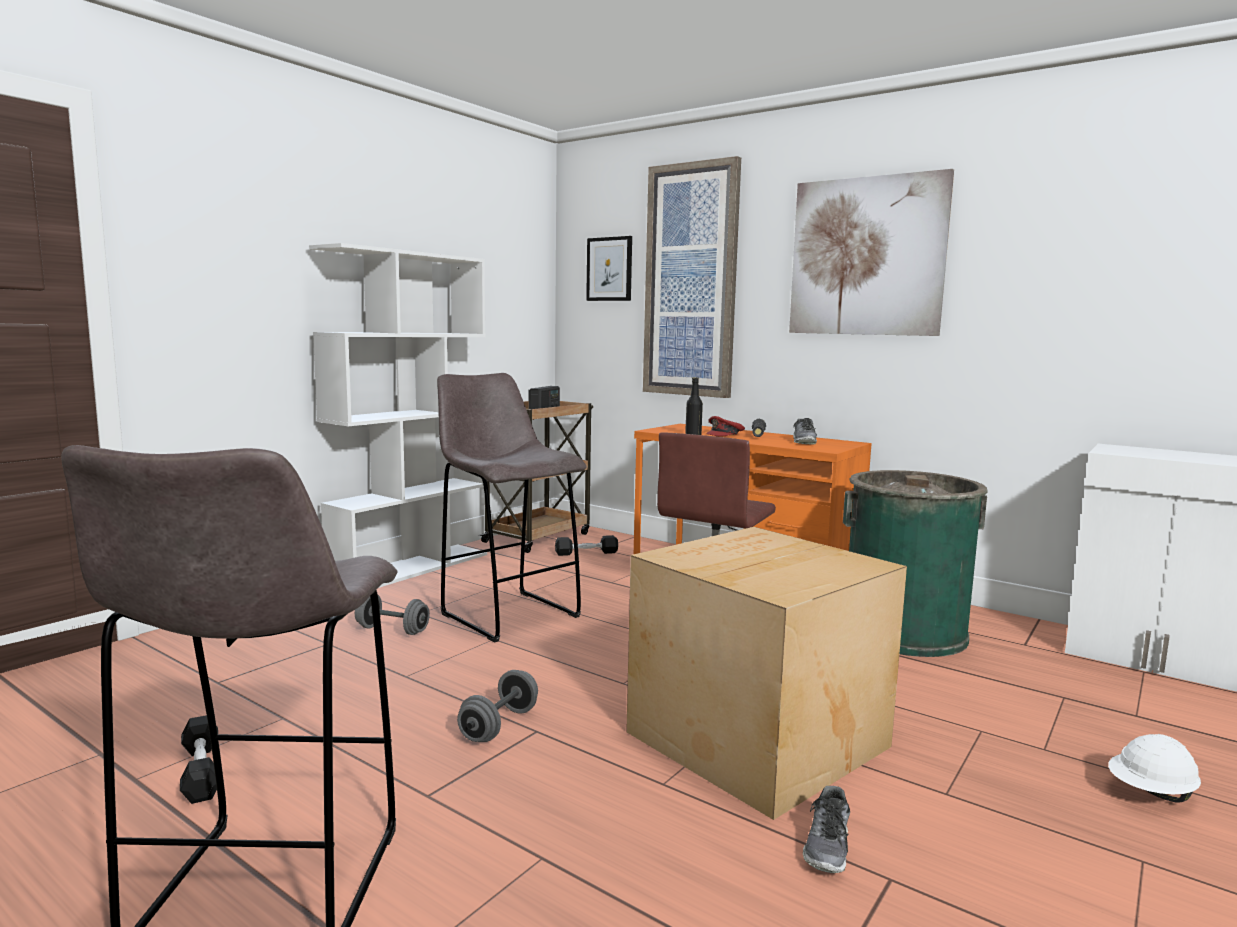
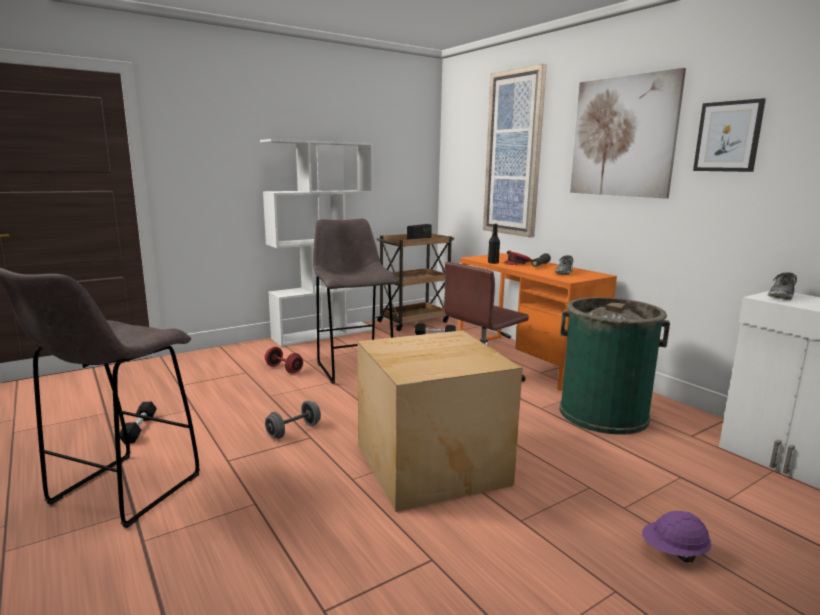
camera: 20 degrees right, 5 degrees up
grey dumbbell [355,595,430,635] -> red dumbbell [265,347,303,373]
picture [586,236,632,301] -> picture moved to [693,98,766,172]
shoe [803,786,850,873] -> shoe moved to [768,272,797,300]
white hard hat [1108,734,1201,803] -> purple hard hat [642,511,711,562]

